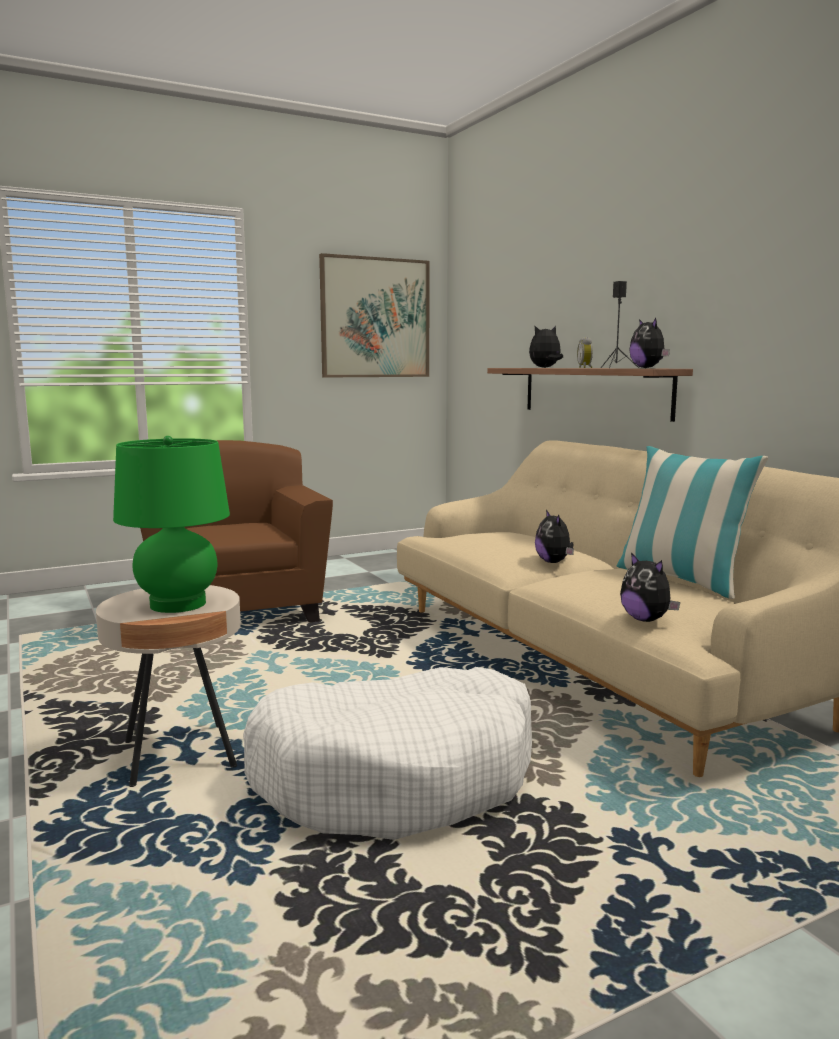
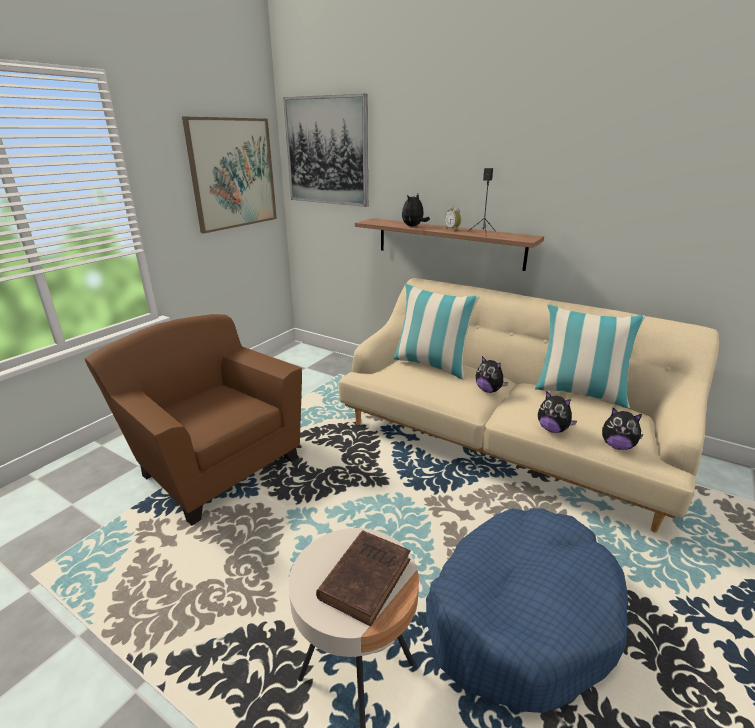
camera: 30 degrees left, 15 degrees up
green table lamp [113,436,230,613] -> brown book [316,530,411,626]
white dog bed [243,667,532,840] -> blue dog bed [426,508,628,713]
plush toy [629,318,670,368] -> plush toy moved to [538,391,577,433]
none -> picture [283,94,368,207]
none -> pillow [393,284,479,379]

